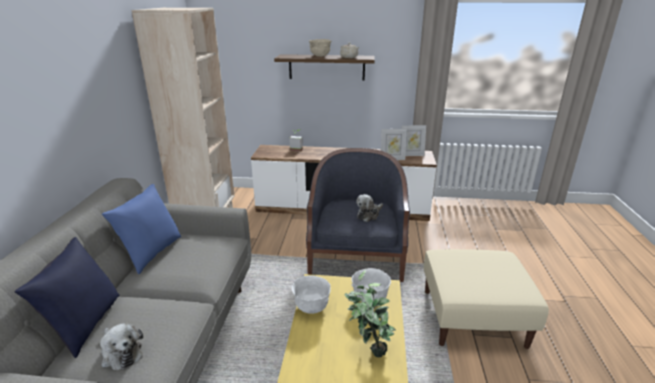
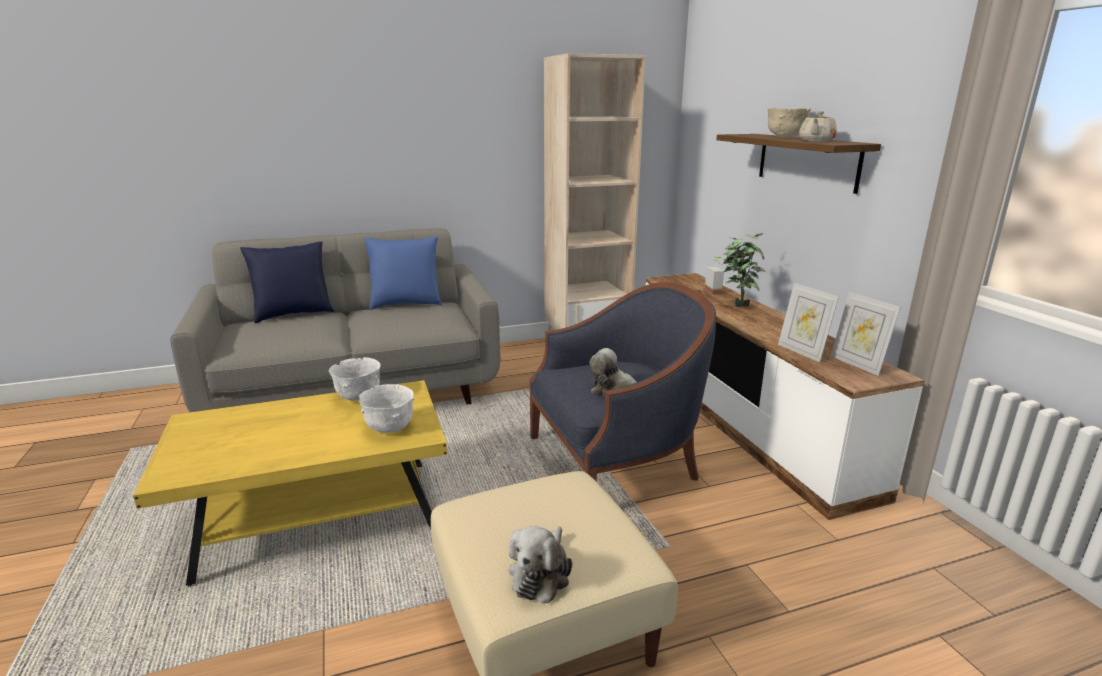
camera: 65 degrees right, 5 degrees down
plush toy [100,323,143,370] -> plush toy moved to [508,526,572,603]
potted plant [344,270,396,357] -> potted plant moved to [723,233,766,307]

